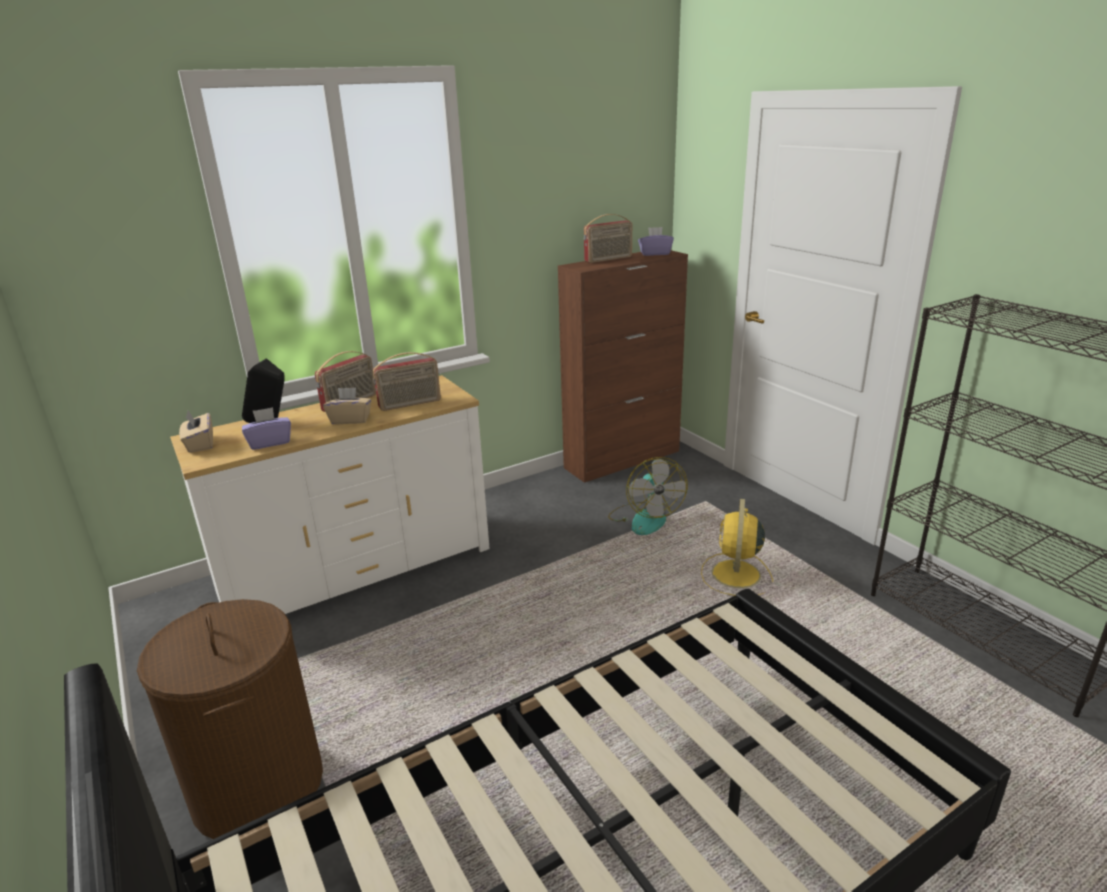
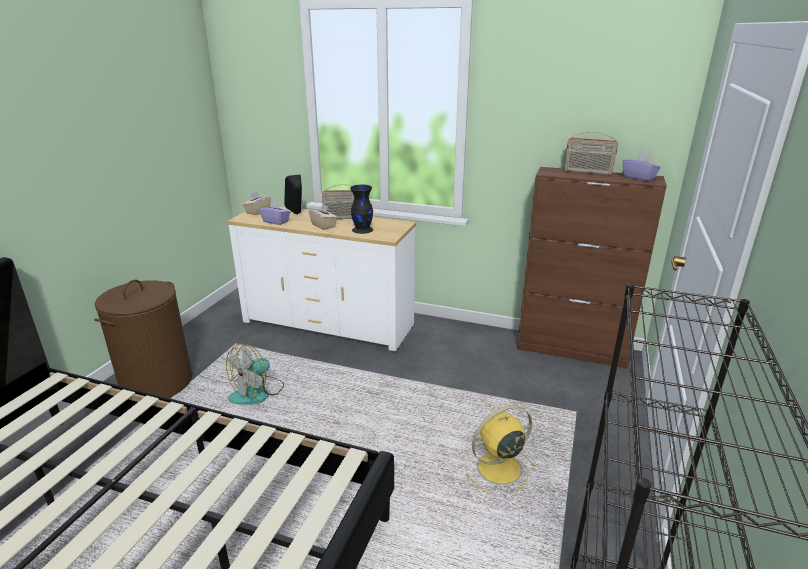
camera: 50 degrees right, 0 degrees up
radio [373,352,441,411] -> black vase [350,185,373,234]
fan [608,457,687,535] -> fan moved to [226,343,284,405]

